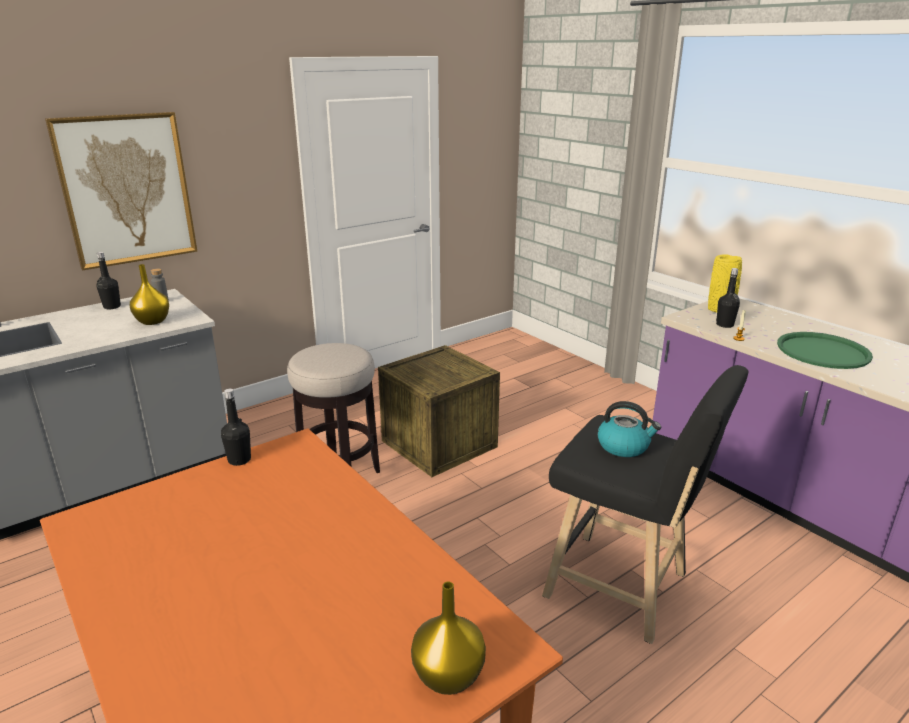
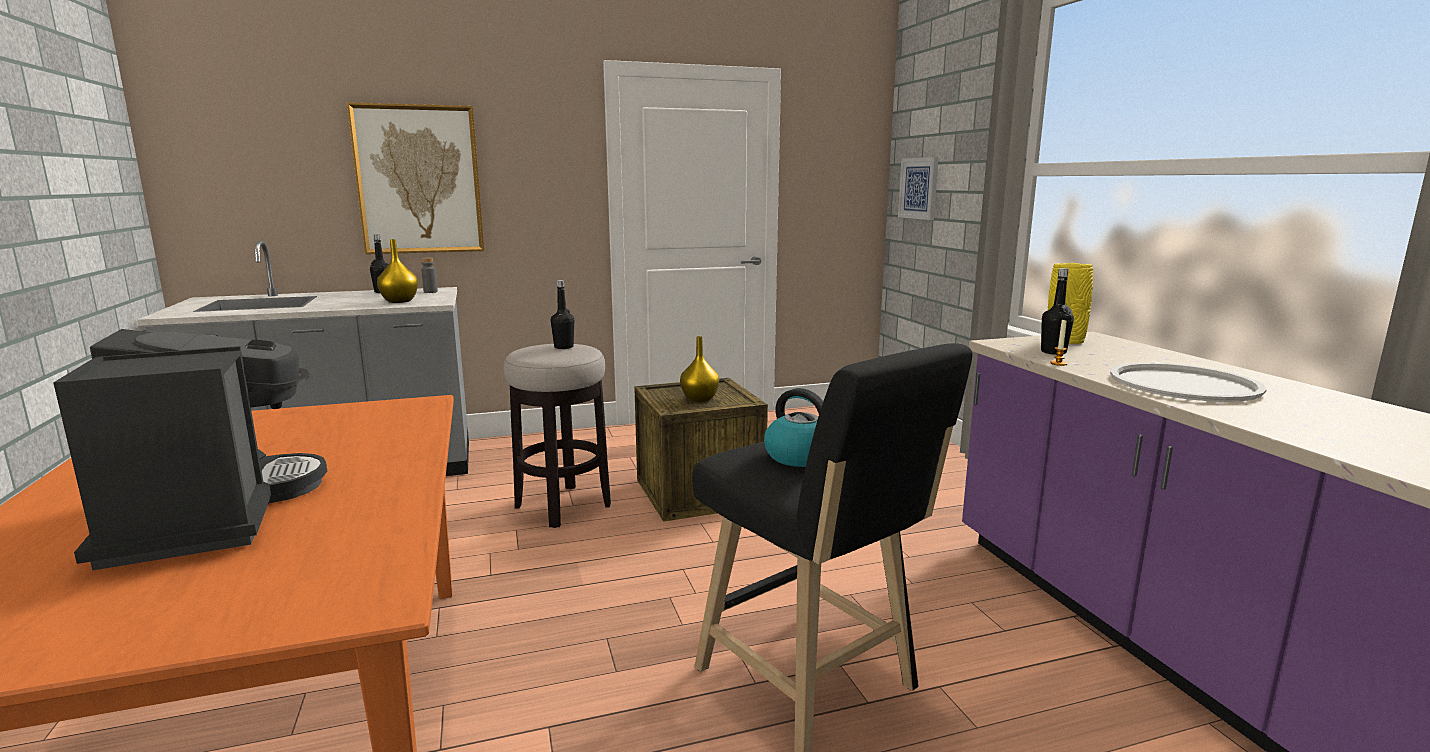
camera: 20 degrees right, 10 degrees down
black bottle [221,388,251,466] -> black bottle moved to [551,280,574,349]
yellow vase [411,582,486,695] -> yellow vase moved to [680,336,719,402]
green tray [777,332,873,369] -> white tray [1110,362,1267,402]
none -> coffee machine [53,329,327,571]
none -> picture [898,157,939,220]

